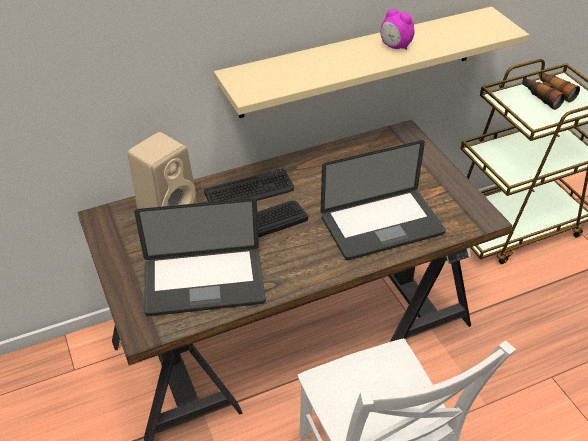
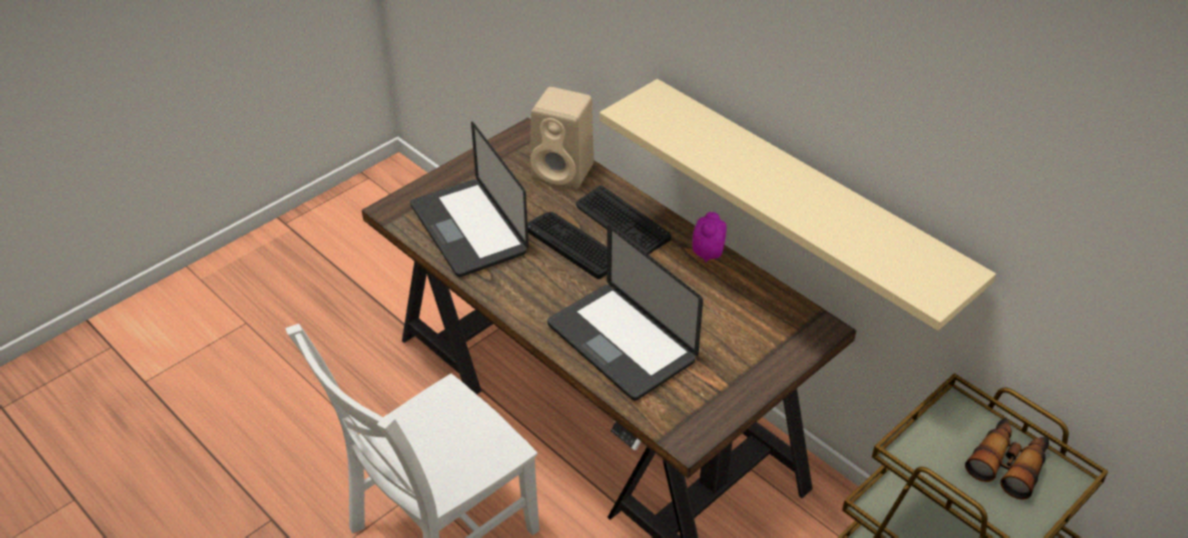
camera: 70 degrees right, 0 degrees up
alarm clock [381,9,415,50] -> alarm clock moved to [692,212,727,262]

